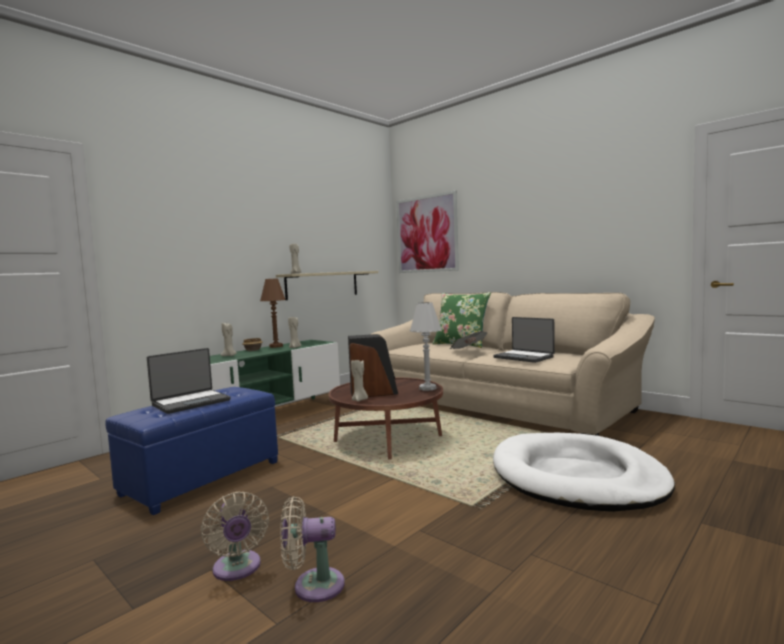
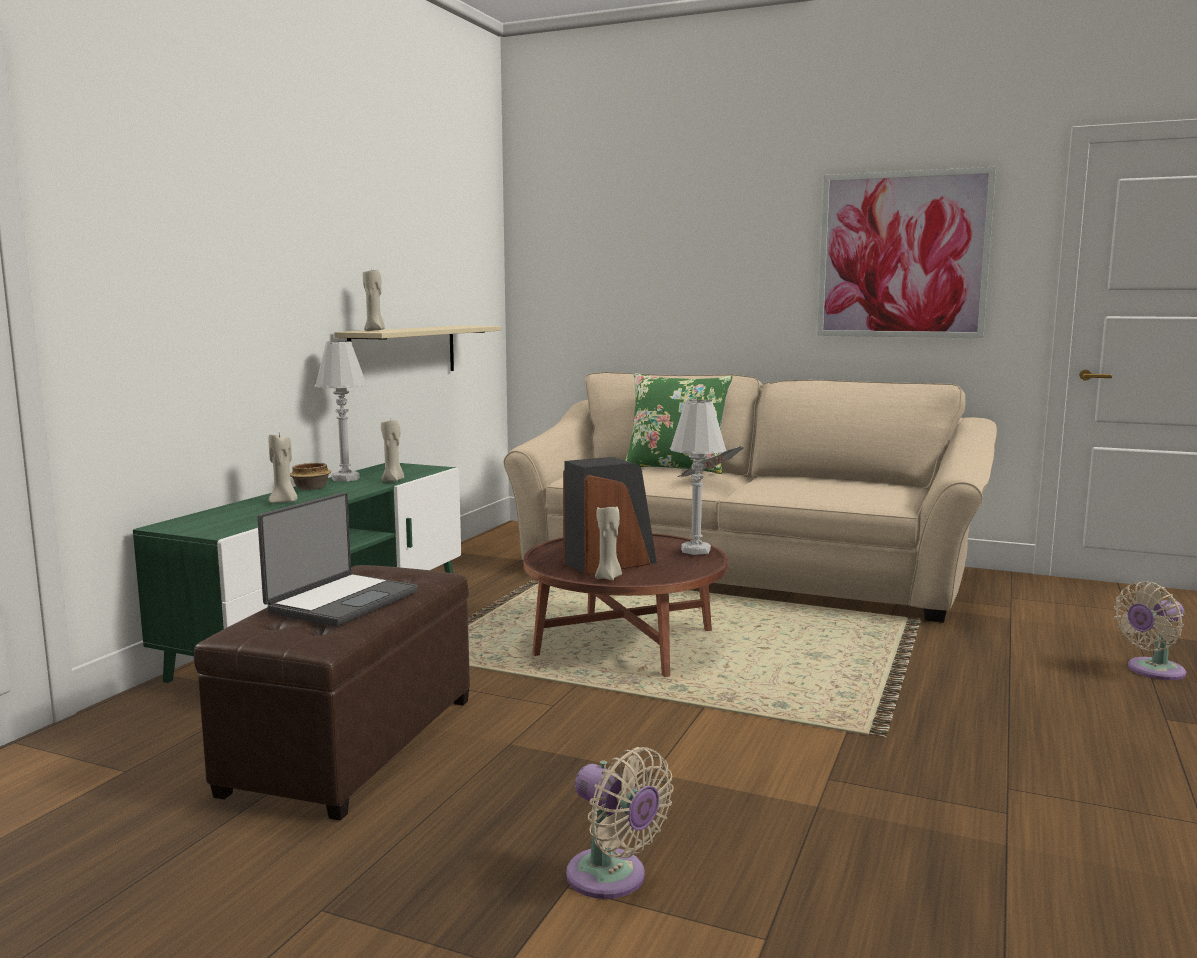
camera: 20 degrees left, 5 degrees up
blue ottoman [105,387,278,515] -> brown ottoman [194,565,470,821]
brown table lamp [260,278,286,348] -> white table lamp [315,341,367,481]
beige fan [280,496,345,602] -> beige fan moved to [1114,581,1186,680]
picture [396,190,459,273] -> picture moved to [817,167,996,338]
laptop [493,317,555,363] -> none
white dog bed [493,433,675,512] -> none

